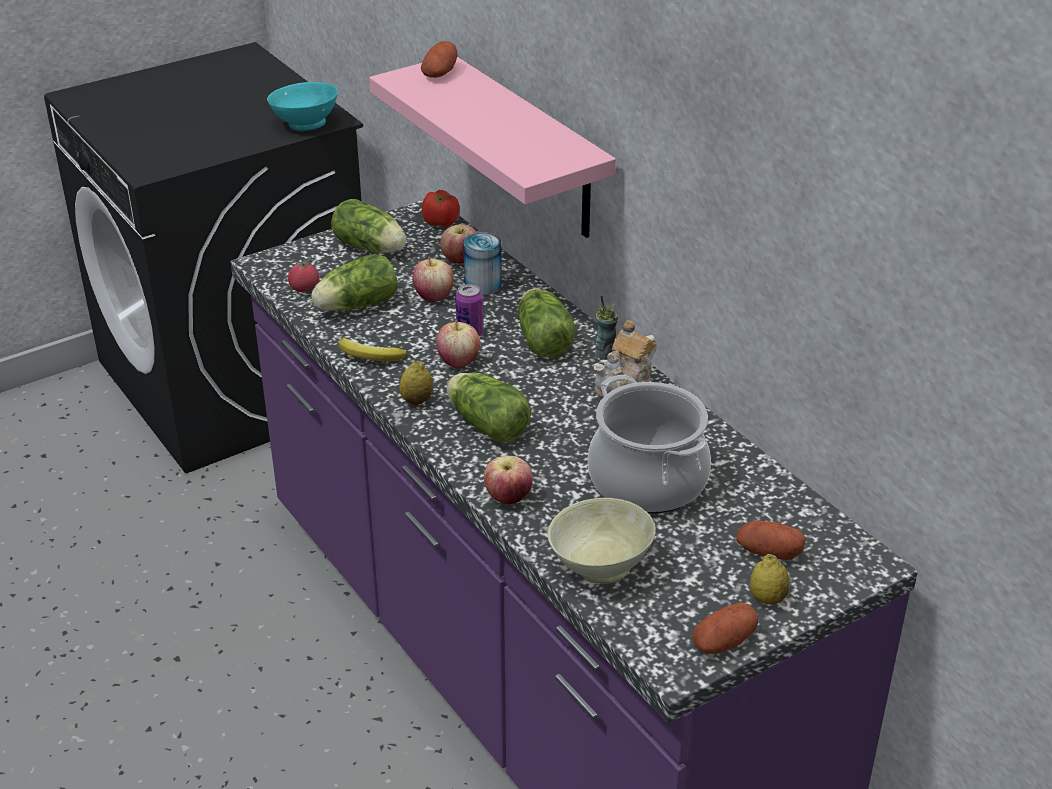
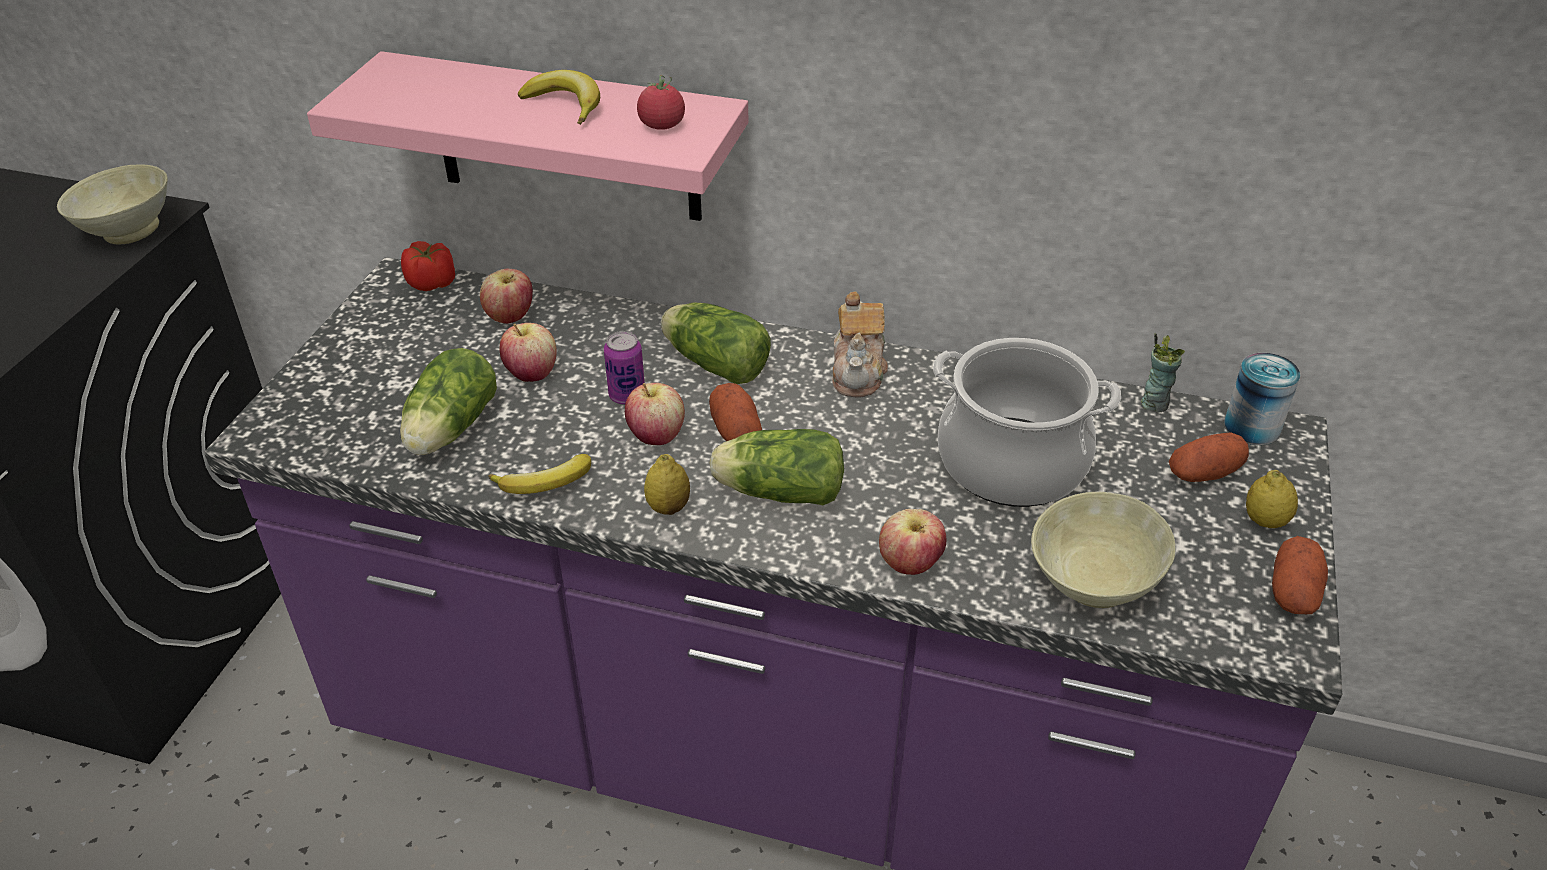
camera: 40 degrees left, 5 degrees up
turquoise bowl [267,82,338,131] -> beige bowl [57,164,168,244]
tomato [288,259,320,292] -> tomato moved to [637,75,685,130]
lettuce [331,199,407,253] -> none
potato [421,41,457,78] -> potato moved to [709,383,762,441]
can [463,232,502,295] -> can moved to [1224,353,1300,445]
cup [595,296,618,360] -> cup moved to [1141,333,1185,413]
none -> banana [518,70,600,125]

